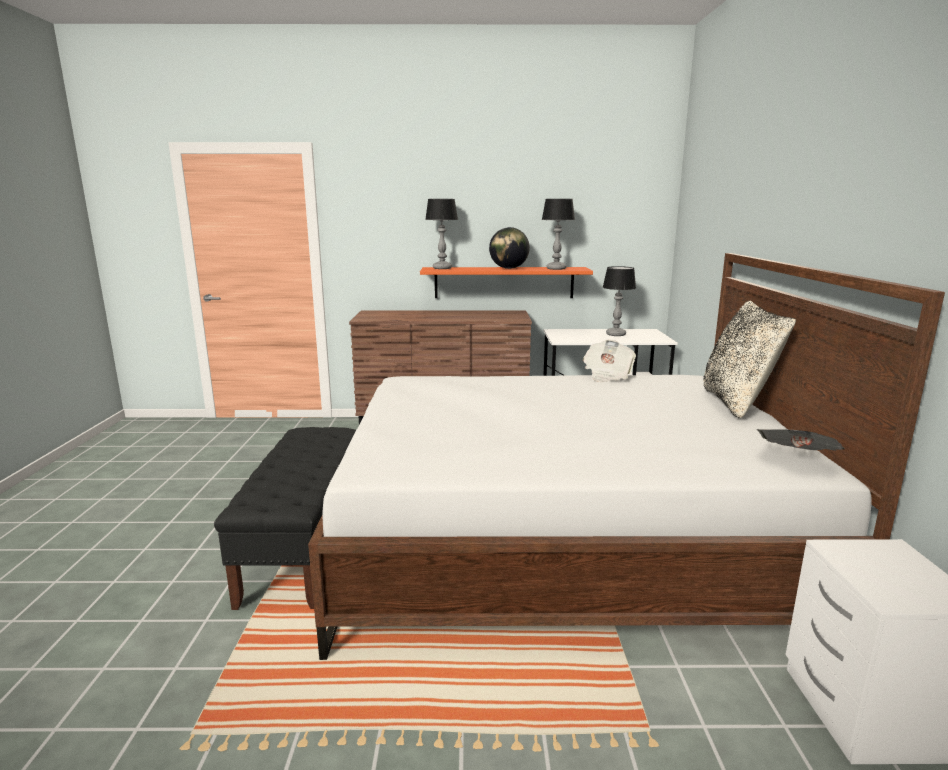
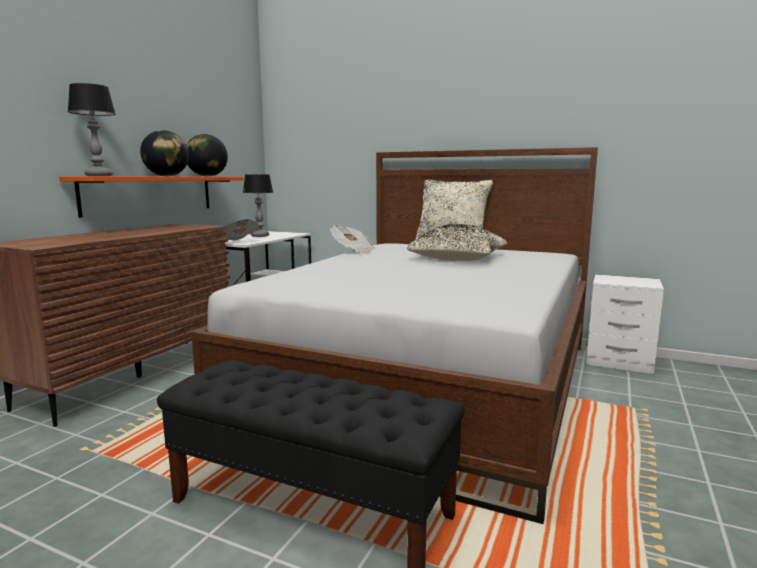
camera: 65 degrees left, 5 degrees down
table lamp [542,199,575,270] -> globe [186,134,228,177]
newspaper [756,429,845,451] -> newspaper moved to [224,219,259,240]
none -> beige pillow [407,224,507,261]

